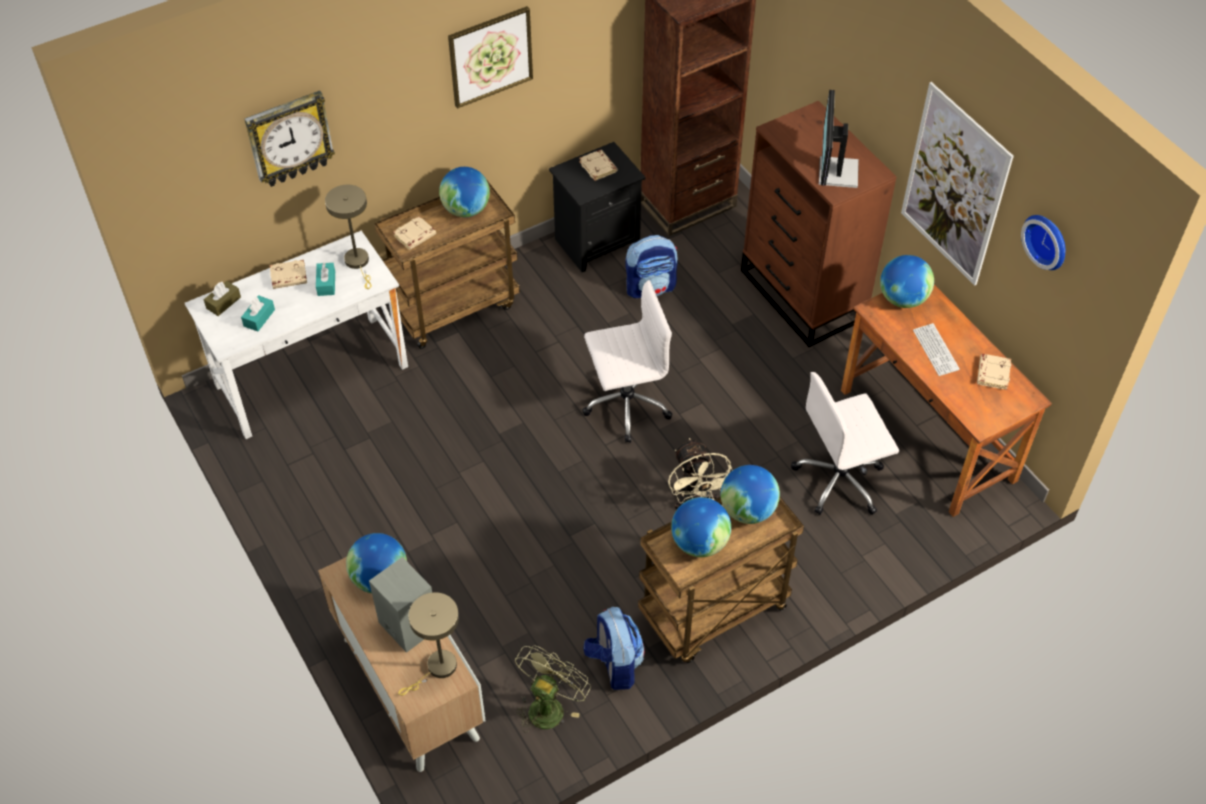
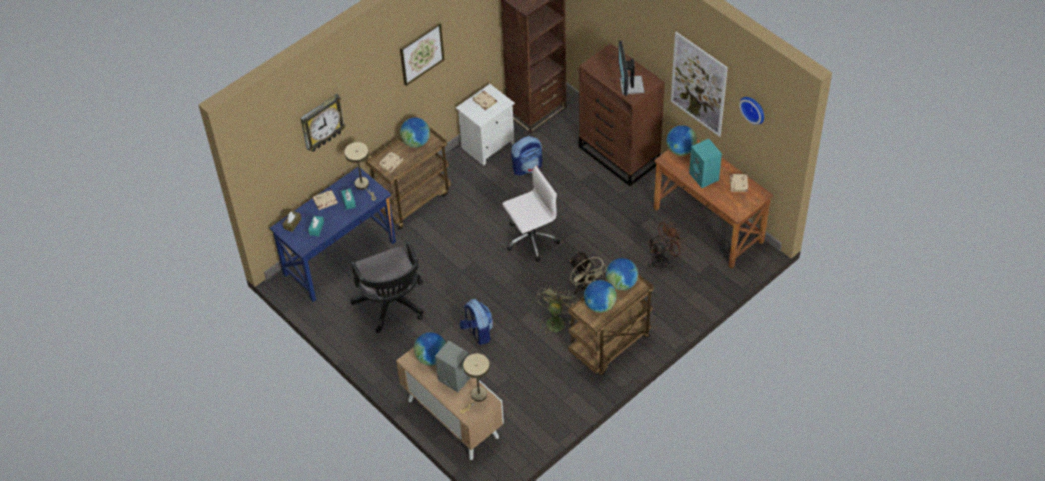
camera: 10 degrees left, 0 degrees up
white desk [185,231,408,439] -> blue desk [269,167,396,302]
green fan [515,645,591,733] -> green fan moved to [536,286,578,335]
black nightstand [549,142,646,272] -> white nightstand [456,84,515,166]
backpack [583,607,645,690] -> backpack moved to [460,299,493,345]
white office chair [791,372,899,515] -> brown fan [648,219,687,269]
keyboard [913,323,960,376] -> turquoise speaker [689,139,722,188]
none -> black office chair [351,242,424,333]

